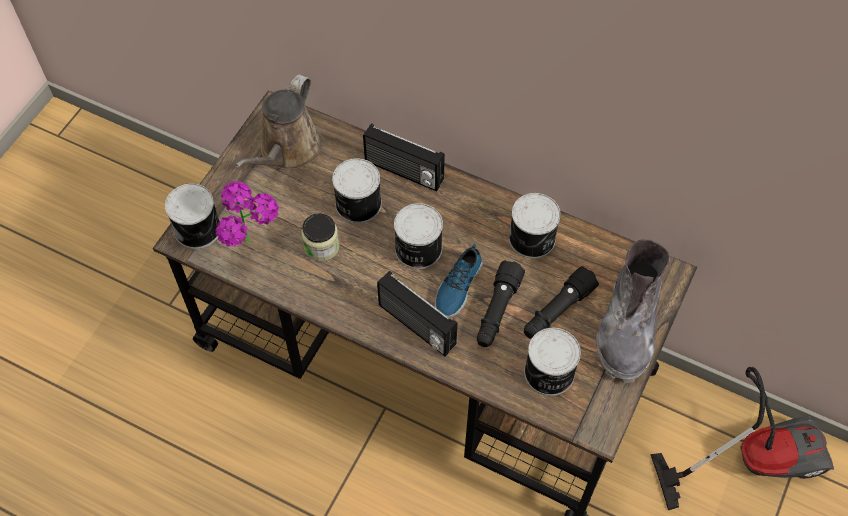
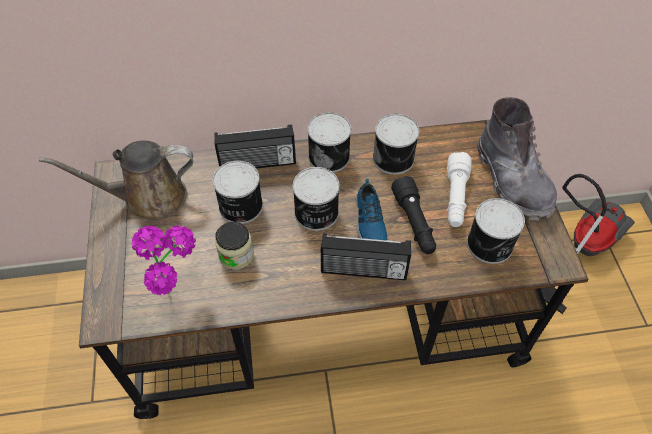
camera: 35 degrees left, 5 degrees down
can [165,183,220,249] -> can moved to [307,112,351,173]
brown watering can [235,74,322,170] -> brown watering can turned 90 degrees clockwise [39,141,193,220]
black flashlight [524,266,599,339] -> white flashlight [447,152,472,227]

